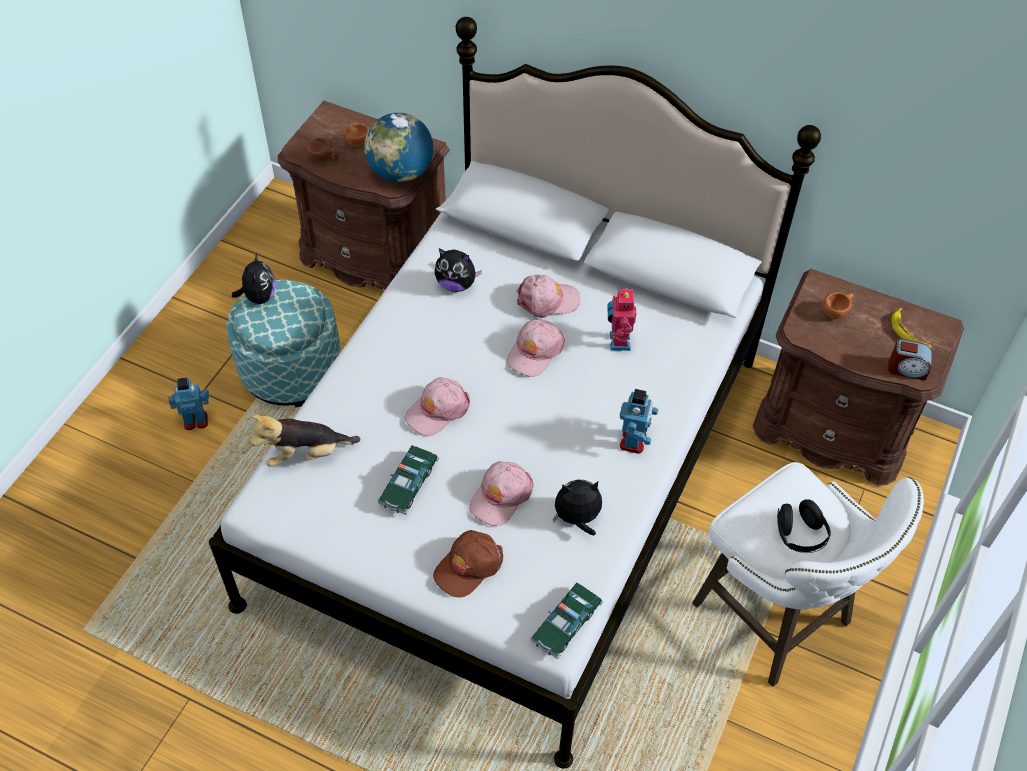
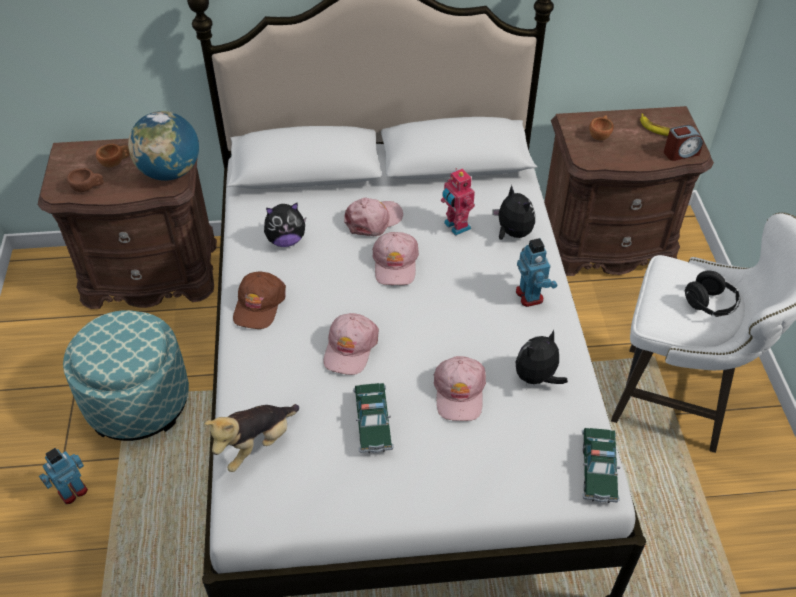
camera: 30 degrees left, 5 degrees down
plush toy [232,253,276,304] -> plush toy moved to [493,185,535,240]
brown cap [433,530,503,597] -> brown cap moved to [233,272,286,329]

